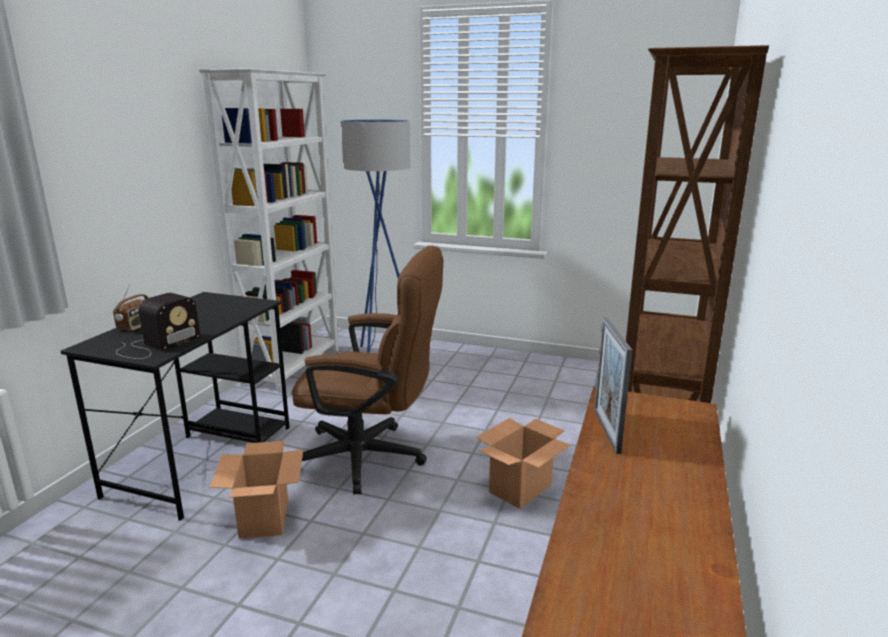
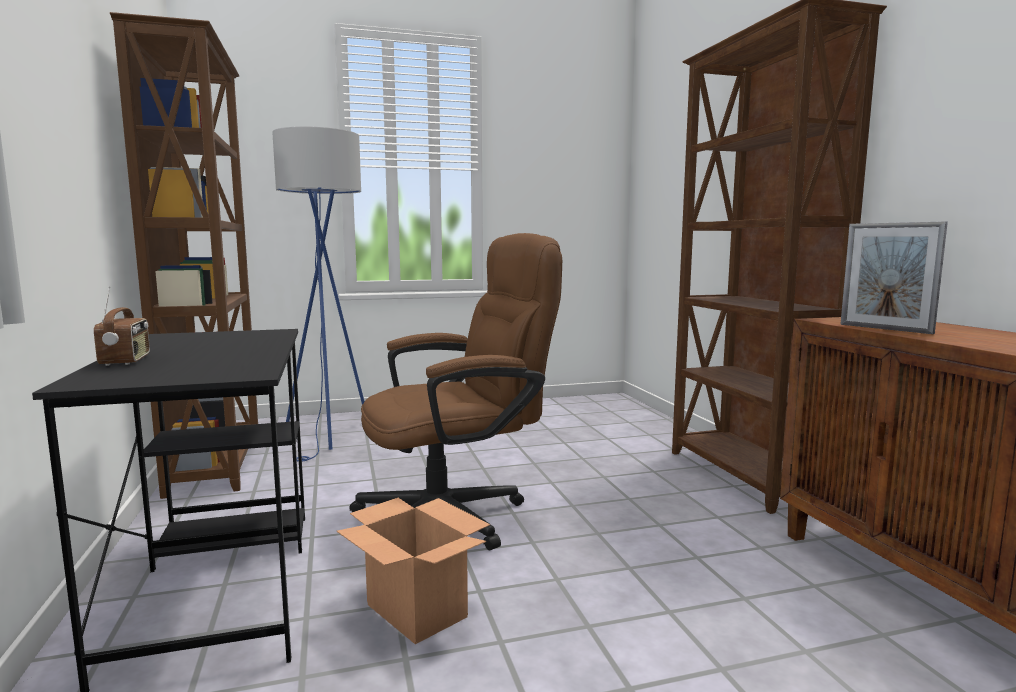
camera: 35 degrees left, 10 degrees down
radio [116,293,201,359] -> none
white bookcase [199,68,339,393] -> brown bookcase [110,12,258,499]
cardboard box [476,418,571,509] -> none

